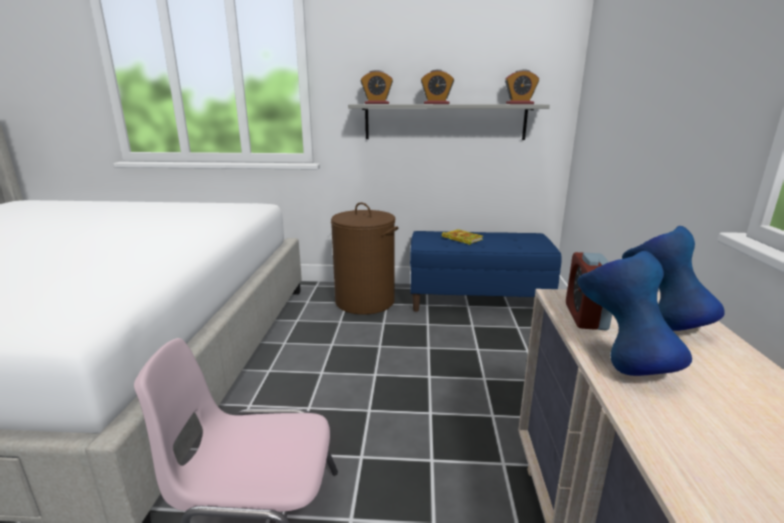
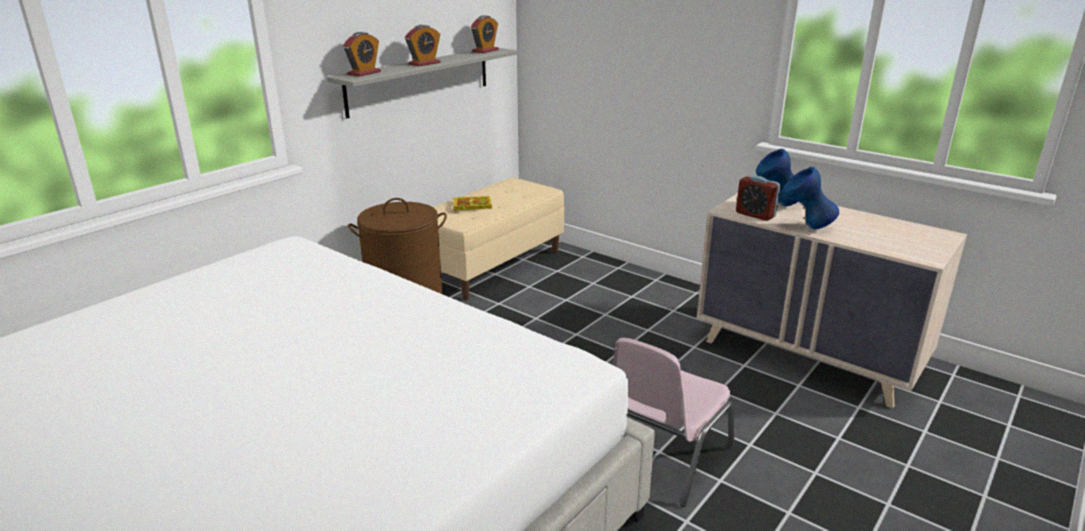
camera: 55 degrees left, 5 degrees up
blue bench [410,231,562,312] -> beige bench [433,177,564,300]

